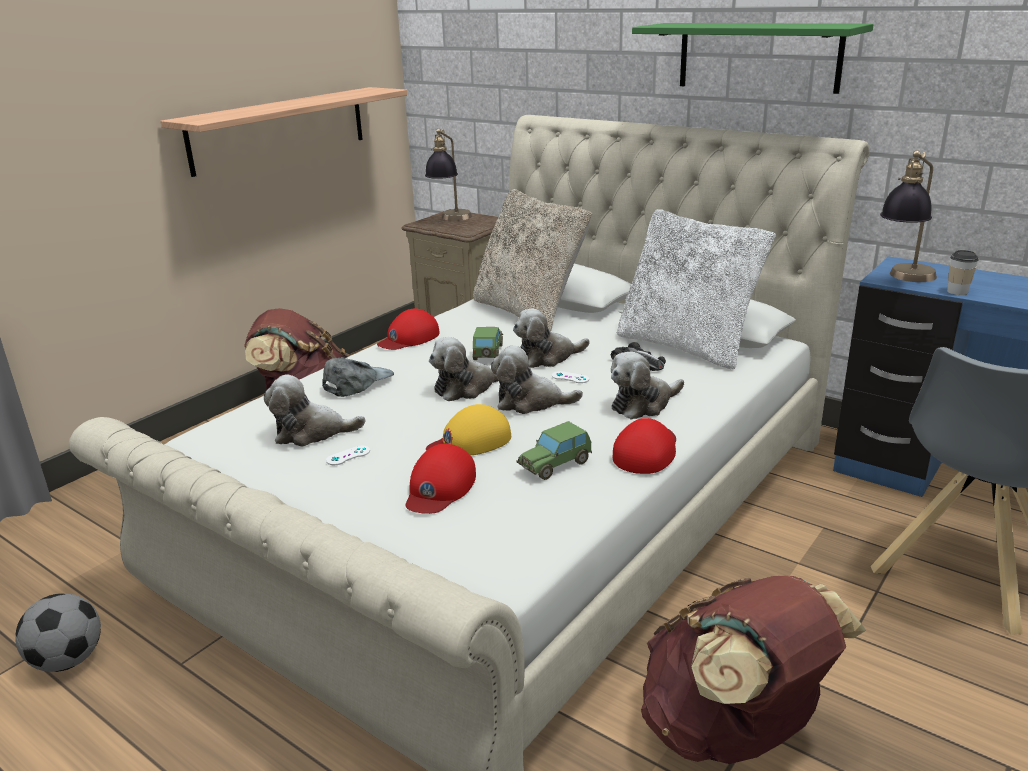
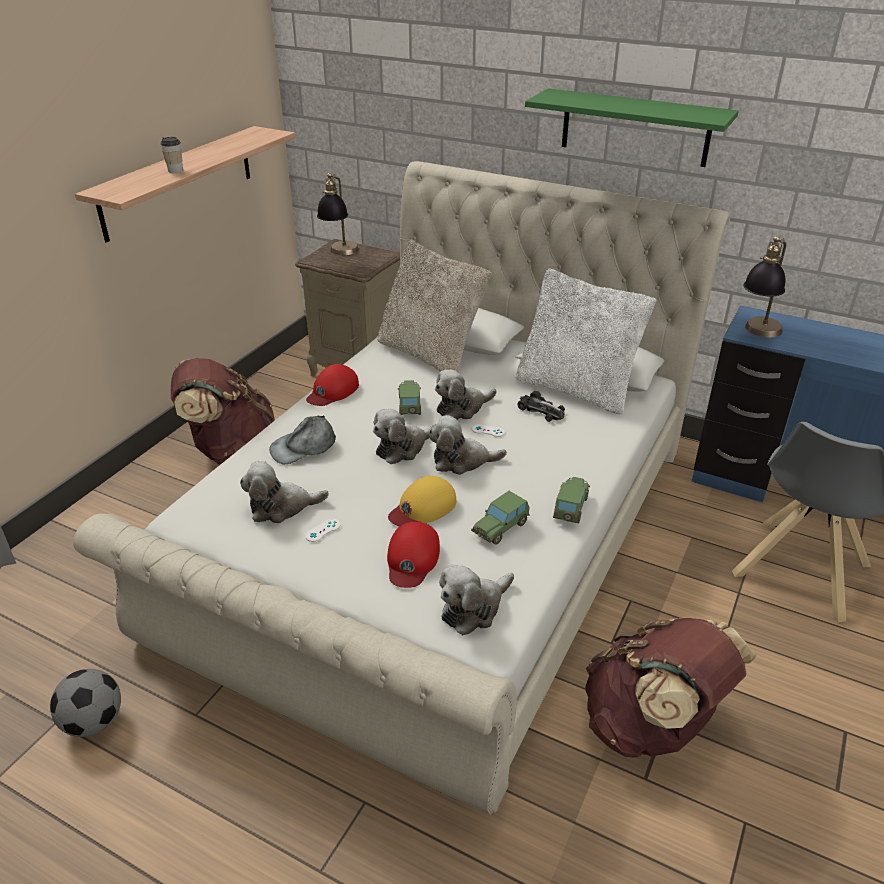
camera: 10 degrees left, 10 degrees up
grey cap [322,357,394,397] -> grey cap turned 150 degrees counterclockwise [269,415,336,465]
plush toy [611,352,684,419] -> plush toy moved to [439,565,514,635]
red cap [613,418,676,474] -> toy car [553,477,590,523]
cup [947,250,979,295] -> cup moved to [160,137,183,173]

